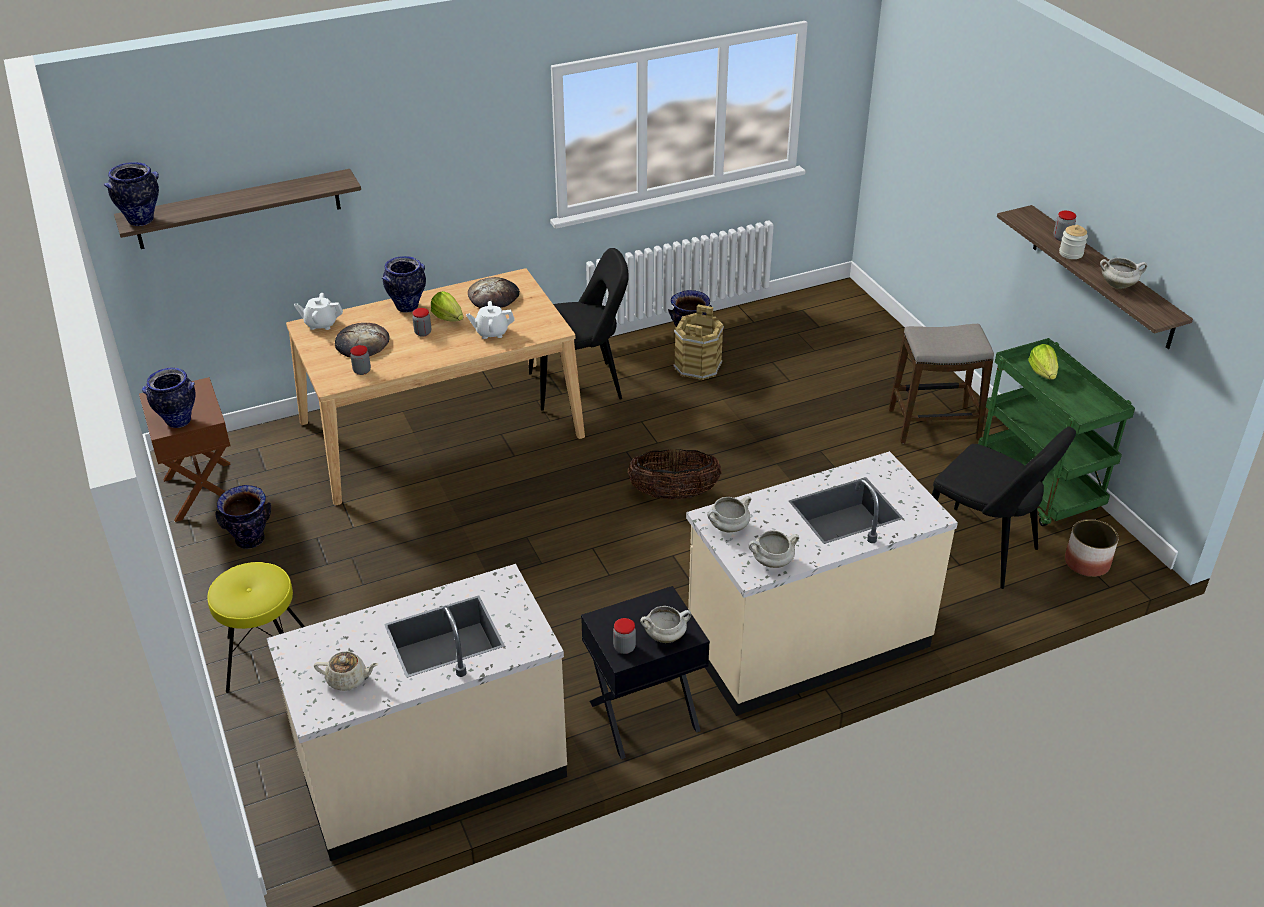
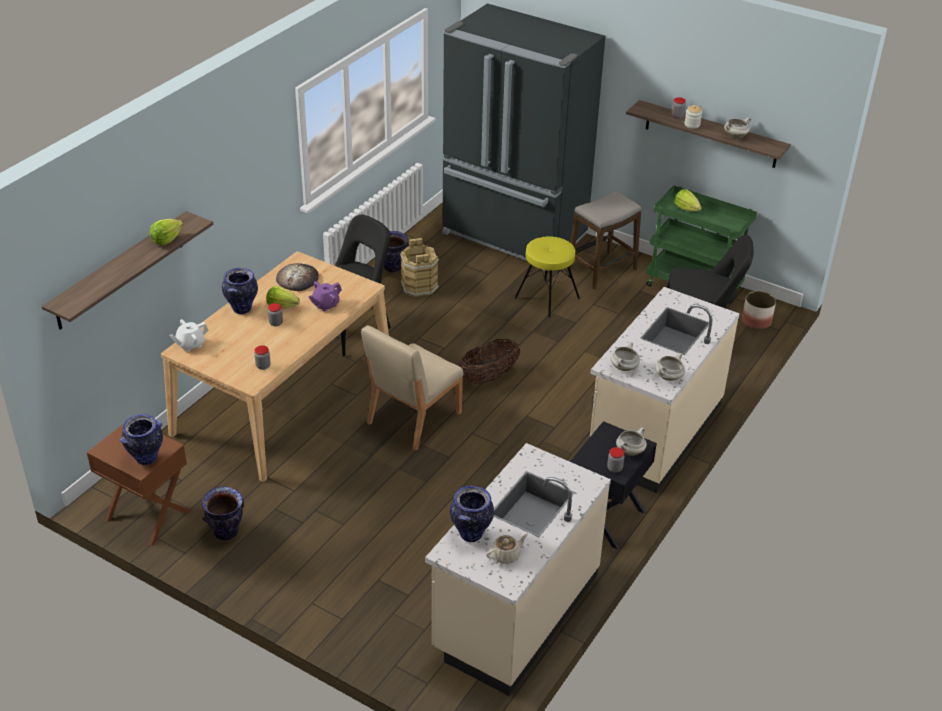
camera: 35 degrees left, 0 degrees up
vase [104,162,159,226] -> vase moved to [450,486,494,542]
yellow stool [207,562,305,693] -> yellow stool moved to [514,236,580,318]
bread [335,323,390,357] -> none
white teapot [466,301,515,339] -> purple teapot [309,281,342,312]
none -> lettuce [150,219,183,246]
none -> beige chair [361,325,464,451]
none -> black fridge [442,3,605,271]

